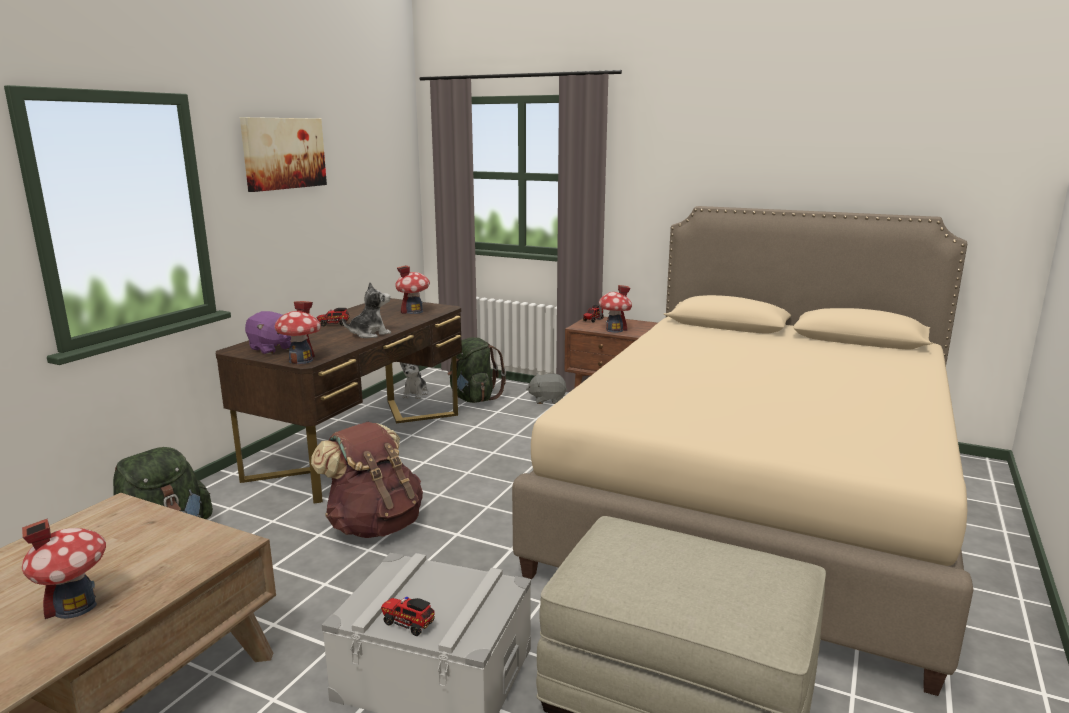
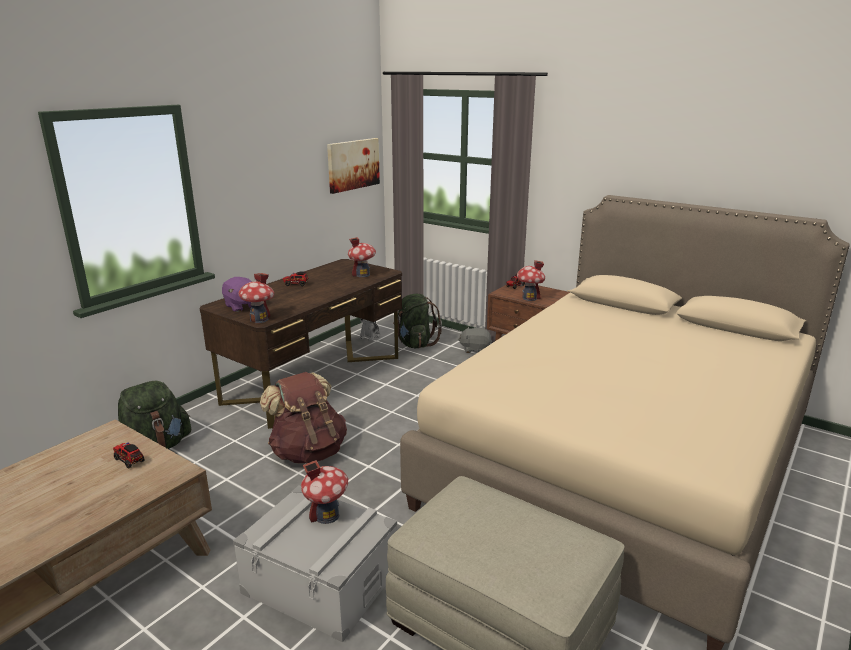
camera: 10 degrees right, 5 degrees up
toy house [22,518,106,619] -> toy house moved to [301,460,348,524]
picture [240,117,327,192] -> picture moved to [327,138,380,194]
plush toy [342,282,391,338] -> none
toy truck [381,597,435,636] -> toy truck moved to [113,443,145,469]

